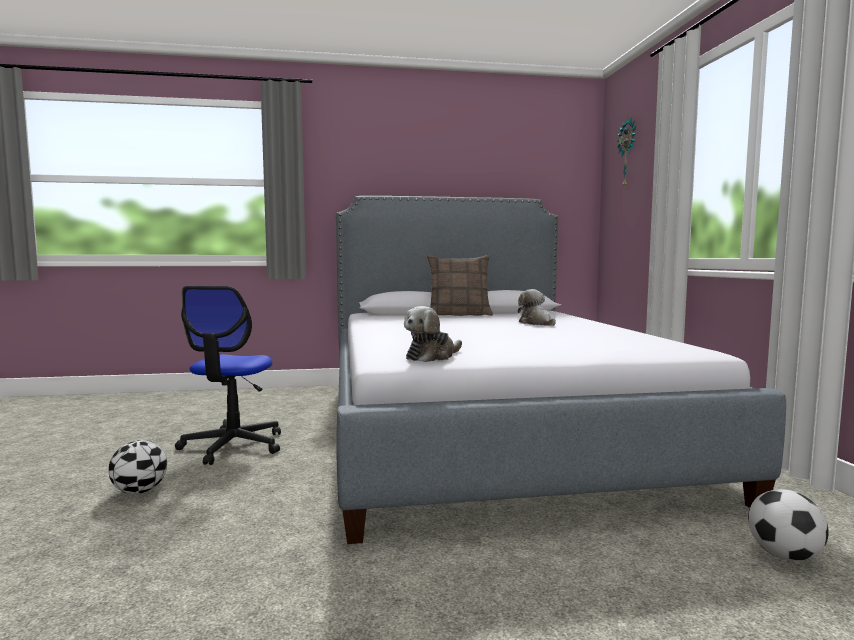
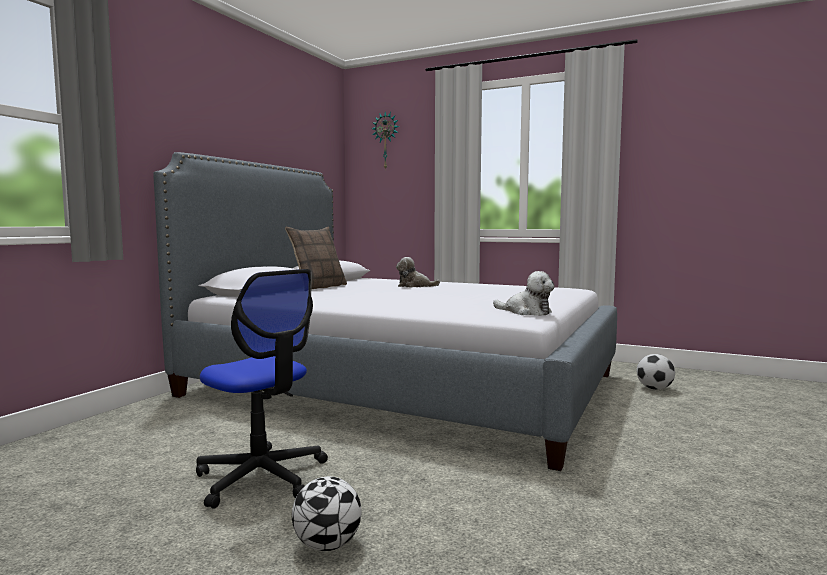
camera: 55 degrees left, 0 degrees up
plush toy [404,306,462,362] -> plush toy turned 45 degrees counterclockwise [493,271,554,316]

